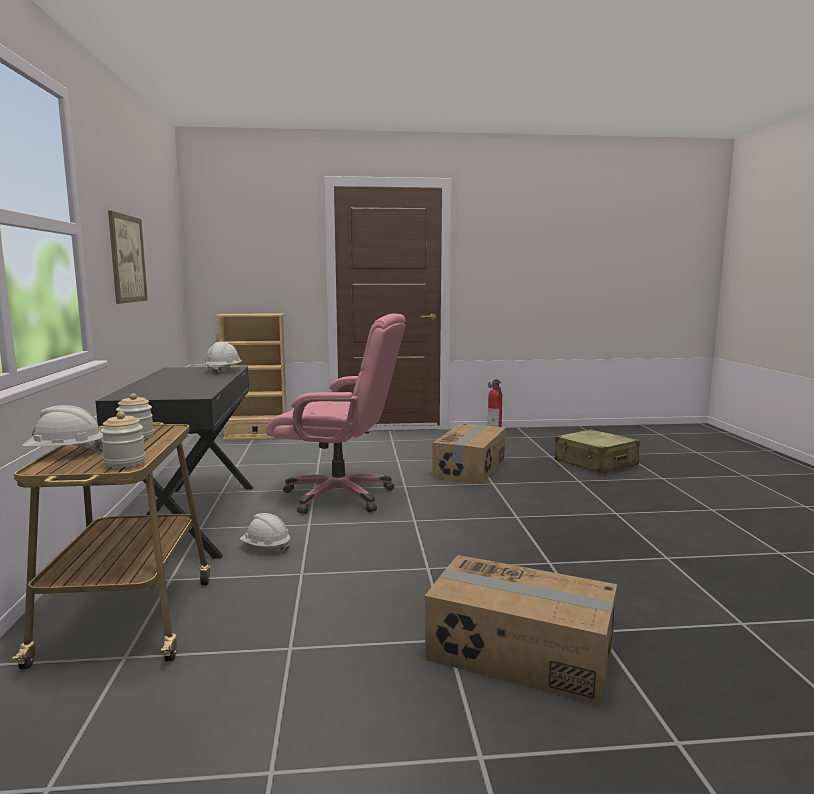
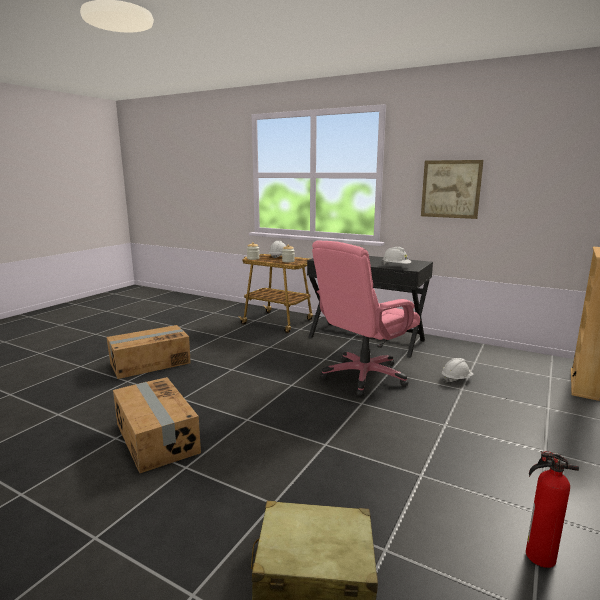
camera: 125 degrees right, 5 degrees up
white hard hat [240,513,290,552] -> white hard hat moved to [442,358,474,383]
cardboard box [432,424,506,484] -> cardboard box moved to [113,377,201,473]

